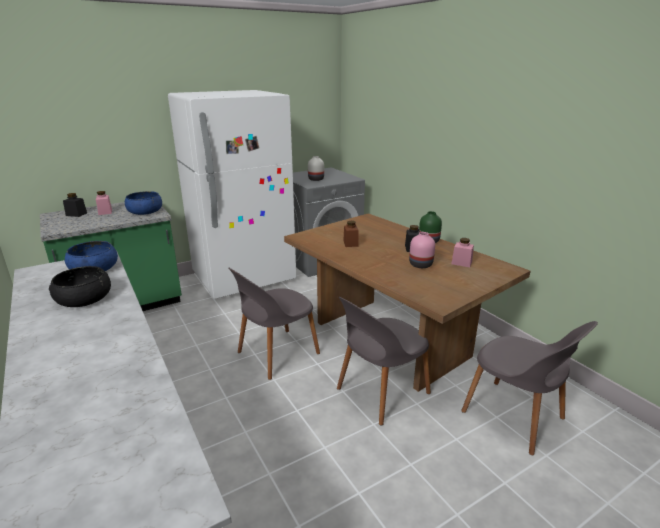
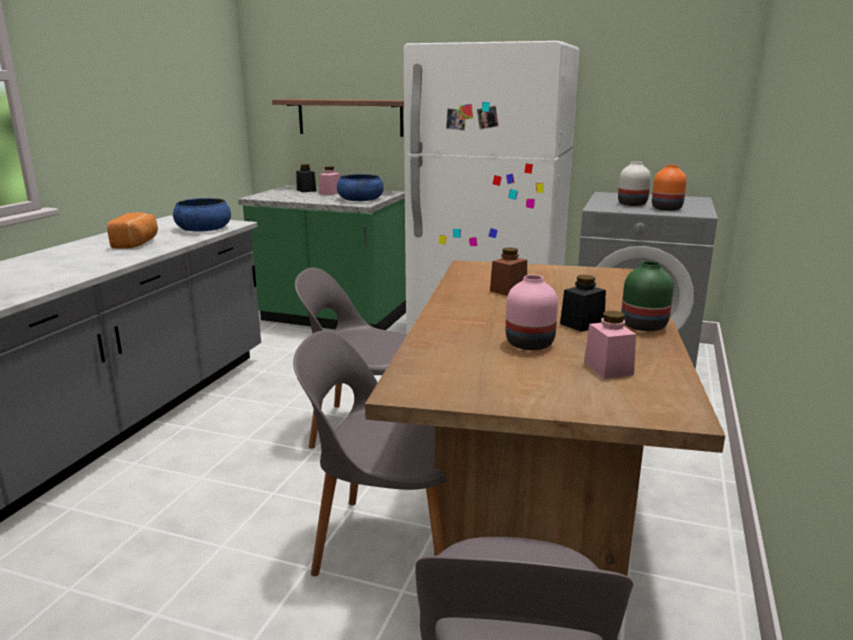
camera: 50 degrees right, 5 degrees down
black bowl [49,266,111,307] -> bread [107,213,158,249]
none -> shelf [272,99,404,137]
none -> orange vase [652,164,687,211]

